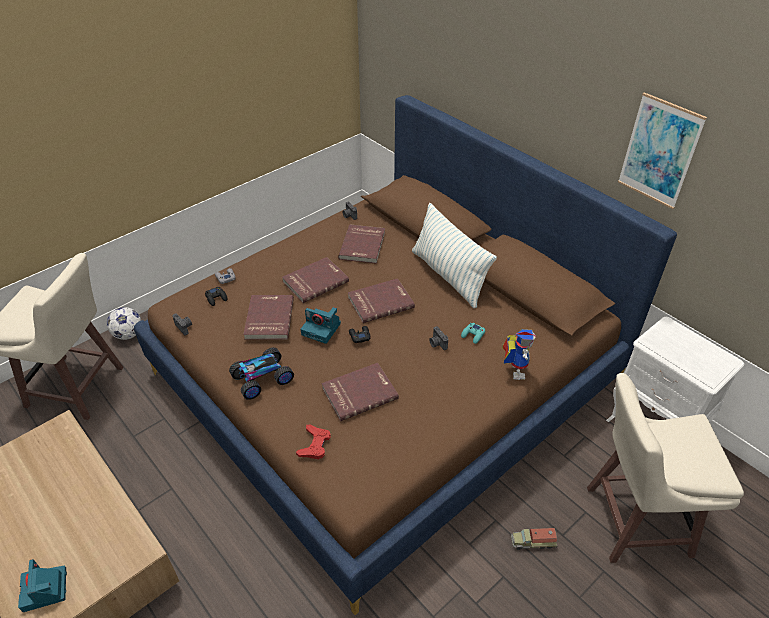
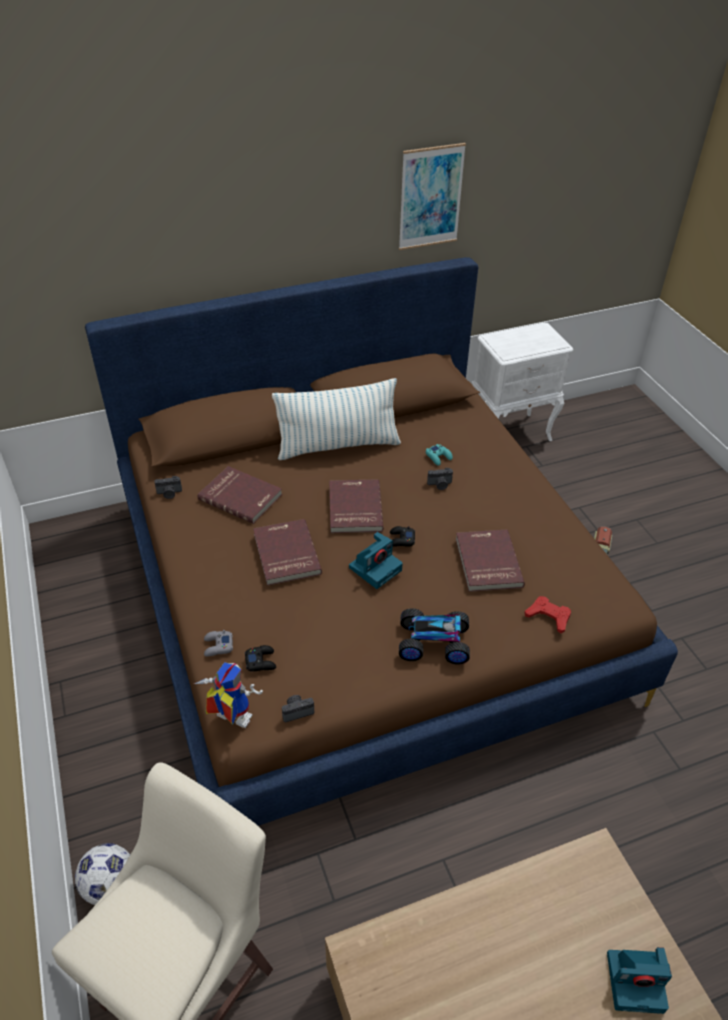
camera: 70 degrees left, 0 degrees up
toy car [229,347,294,400] -> toy car turned 75 degrees counterclockwise [399,608,470,665]
red book [243,295,294,340] -> none
toy robot [502,329,536,380] -> toy robot moved to [194,662,263,728]
beige stool [587,373,744,563] -> none

